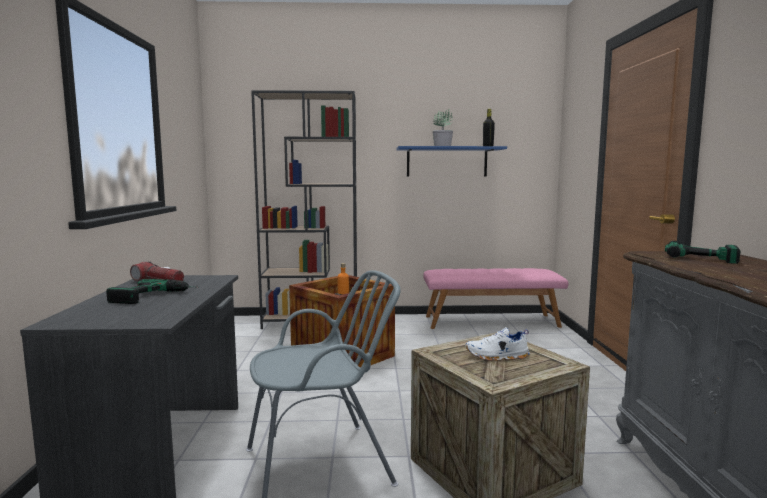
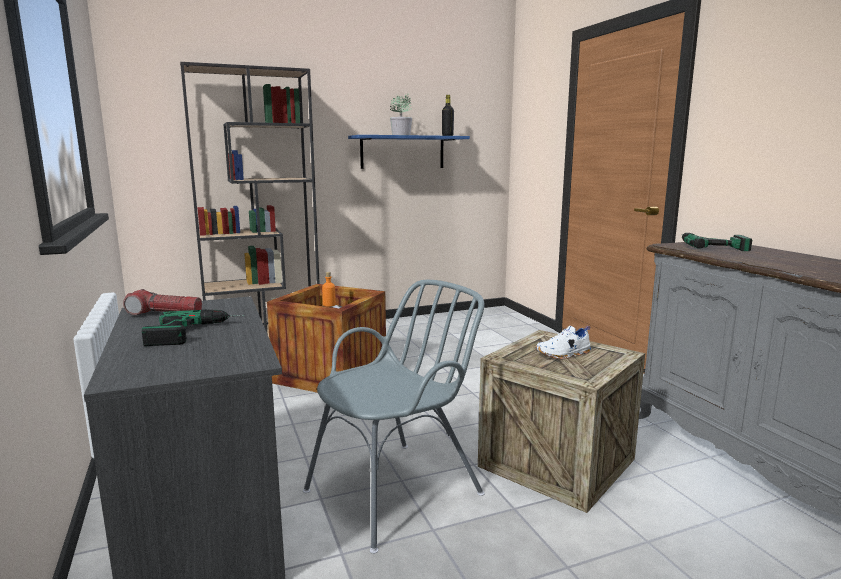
camera: 20 degrees left, 5 degrees up
pink bench [423,268,568,329] -> none

